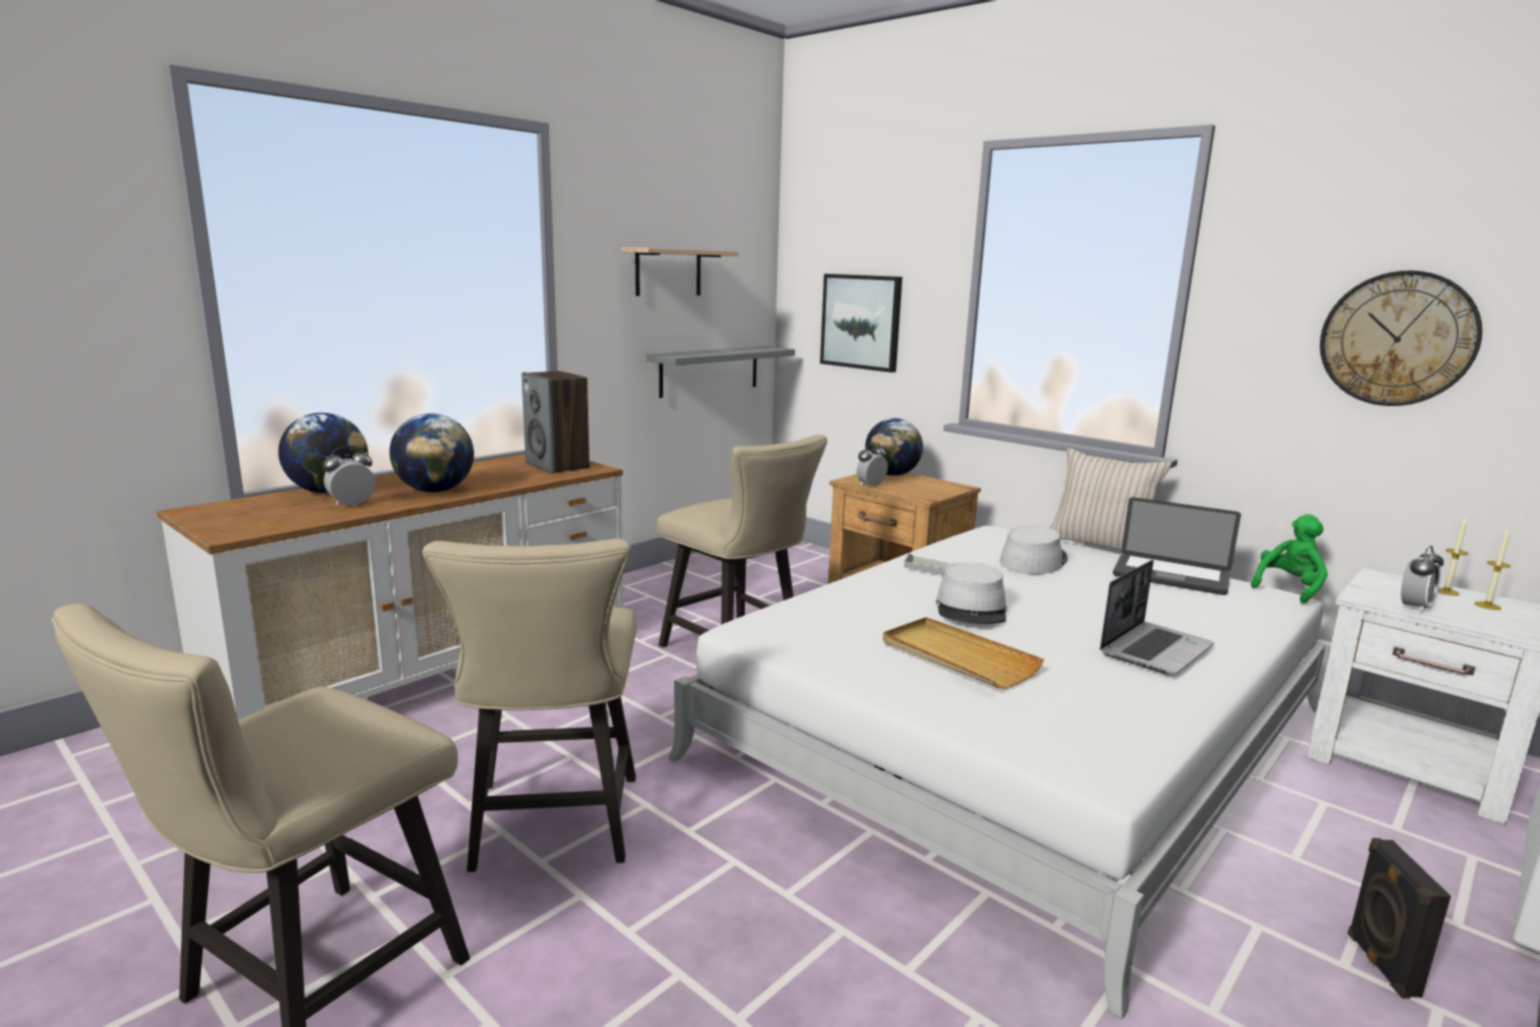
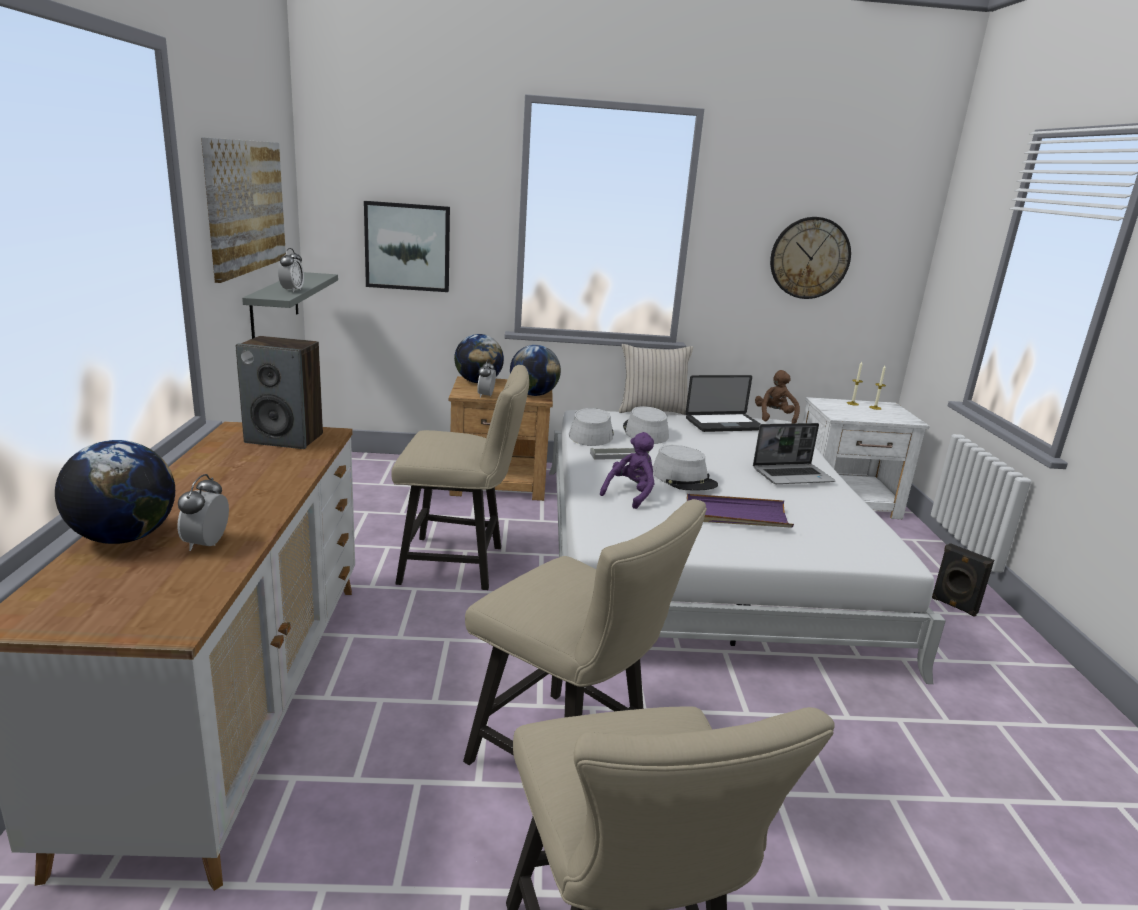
camera: 45 degrees left, 5 degrees up
globe [389,413,474,493] -> globe moved to [510,345,561,396]
shelf [621,247,738,296] -> picture [201,137,286,283]
beige tray [883,617,1044,689] -> purple tray [687,494,794,528]
laptop [1100,560,1214,674] -> laptop turned 75 degrees clockwise [753,423,835,484]
green plush toy [1251,514,1328,604] -> brown plush toy [755,370,800,423]
alarm clock [1401,546,1444,614] -> alarm clock moved to [278,248,304,293]
none -> grey hat [569,408,614,446]
none -> purple plush toy [600,432,654,509]

